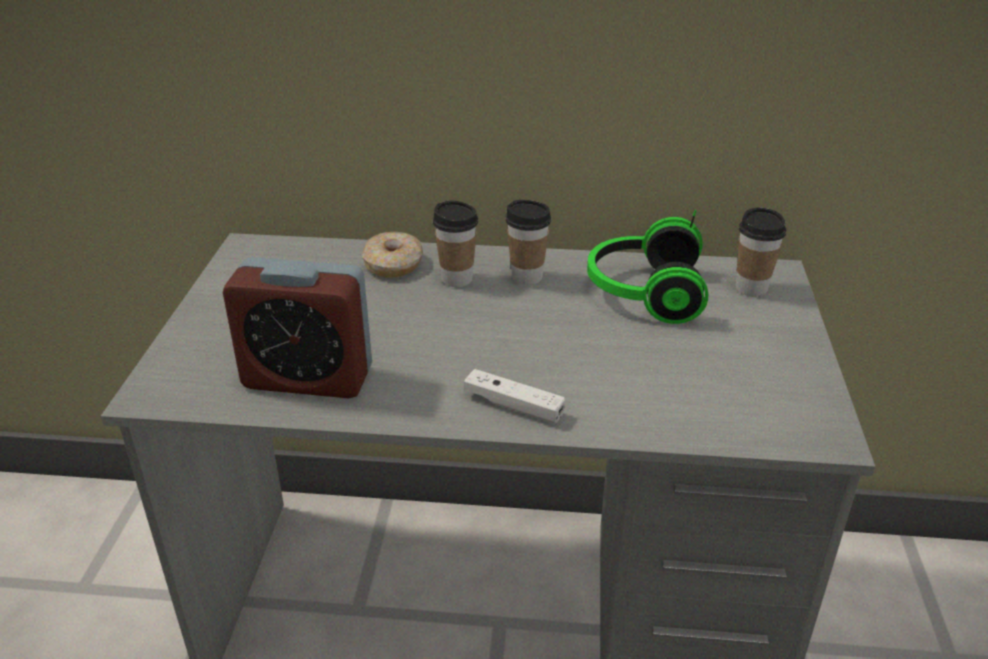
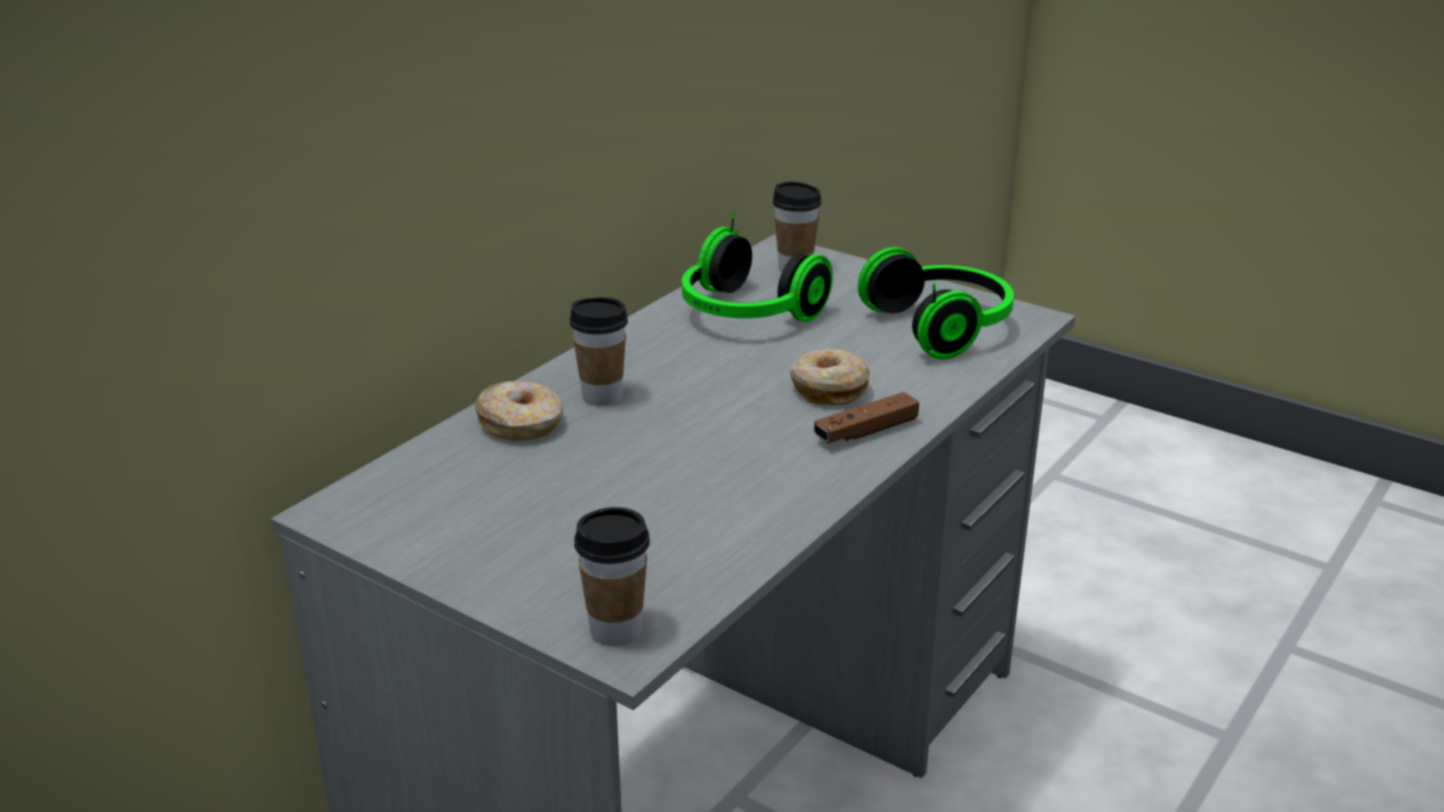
camera: 60 degrees left, 5 degrees down
alarm clock [223,257,372,398] -> none
white game controller [464,369,566,423] -> brown game controller [814,392,919,444]
cup [506,200,551,285] -> cup moved to [574,507,650,647]
none -> donut [789,349,870,406]
none -> headphones [858,247,1014,359]

